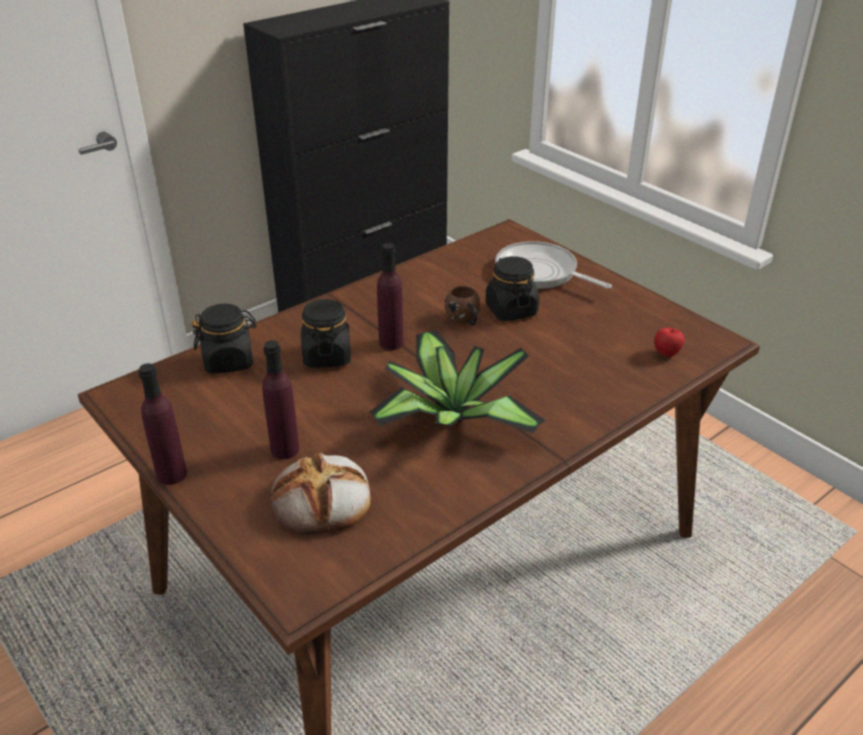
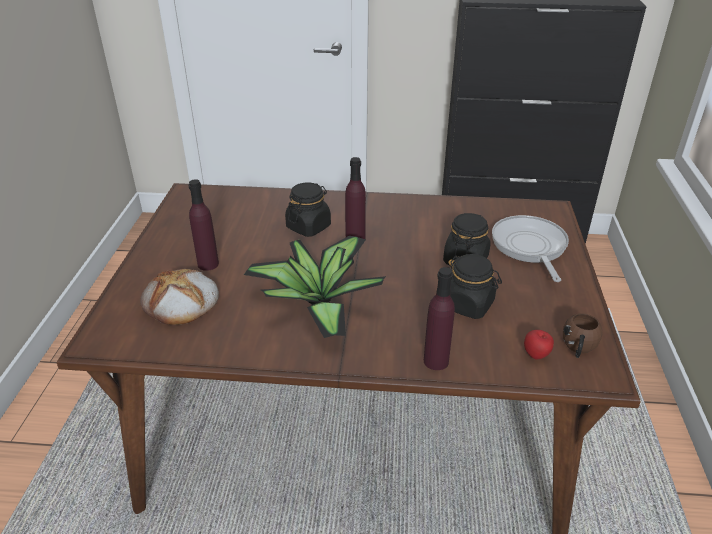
camera: 45 degrees right, 0 degrees up
purple bottle [138,363,187,485] -> purple bottle moved to [424,267,455,370]
black jar [192,303,256,374] -> black jar moved to [447,254,502,319]
brown mug [445,286,480,326] -> brown mug moved to [563,313,603,358]

